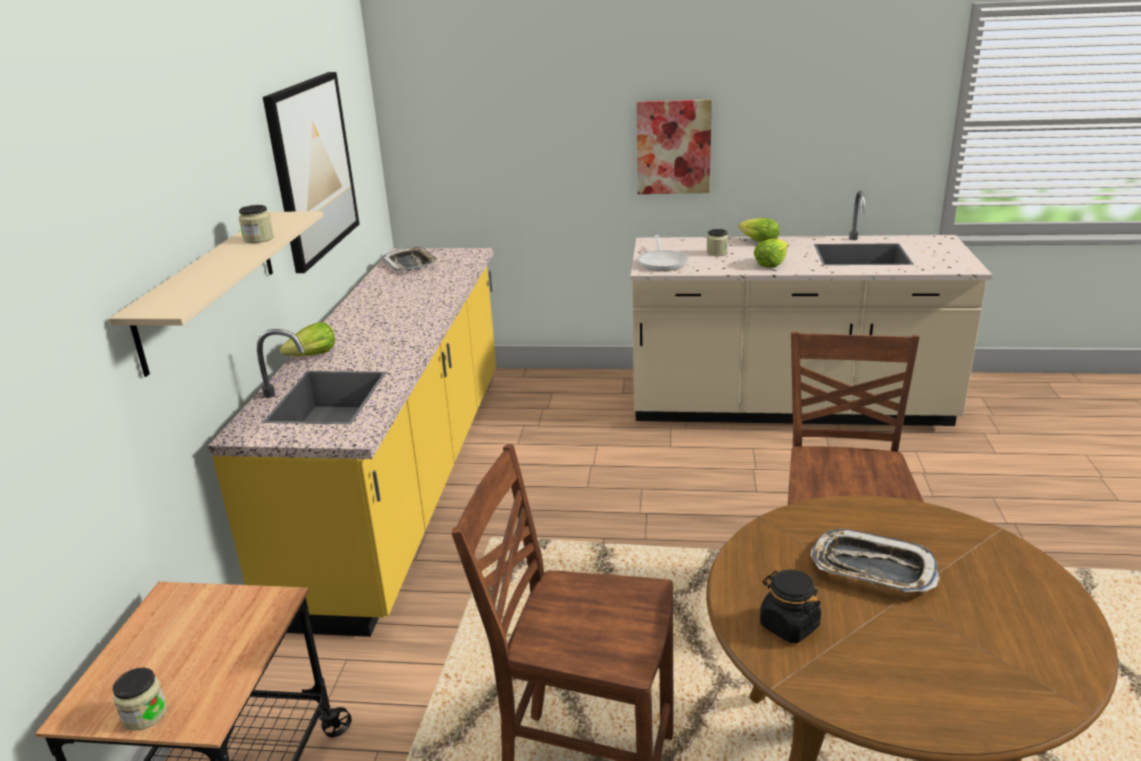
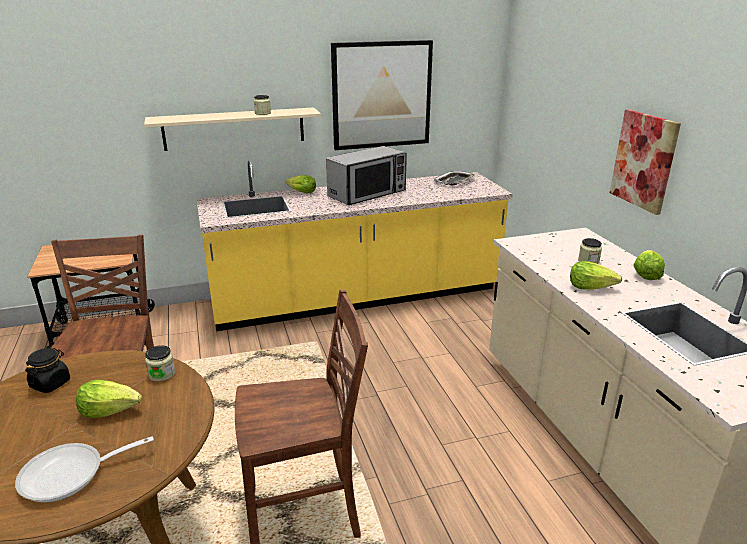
camera: 65 degrees right, 0 degrees up
jar [113,668,167,731] -> jar moved to [145,345,175,382]
frying pan [637,235,688,271] -> frying pan moved to [15,436,154,502]
tray [811,529,940,592] -> lettuce [76,380,142,418]
none -> microwave [326,146,407,205]

